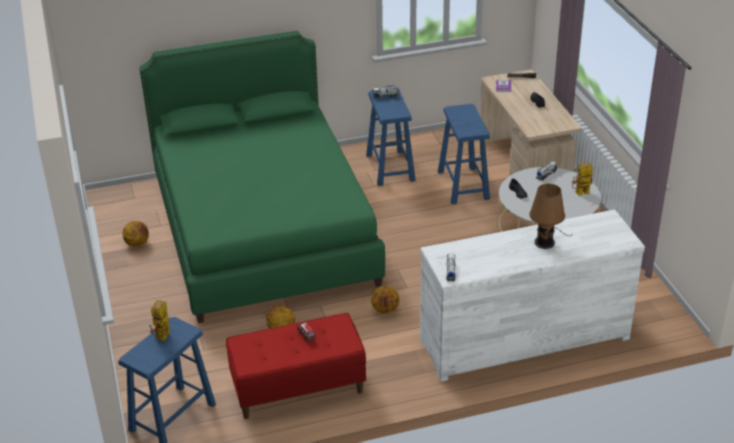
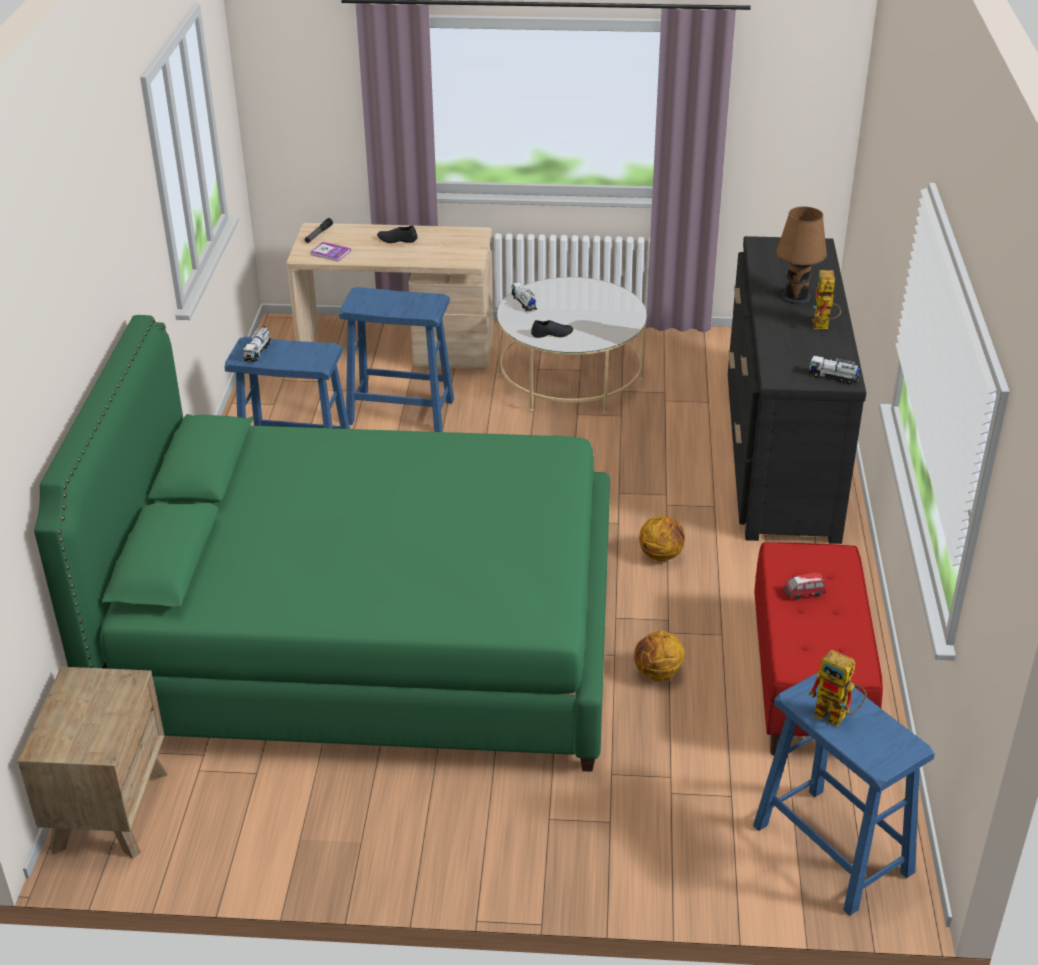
camera: 70 degrees left, 0 degrees up
basketball [123,221,149,247] -> none
white dresser [420,209,645,382] -> black dresser [728,236,866,544]
toy robot [572,162,593,196] -> toy robot moved to [812,270,841,329]
none -> brown nightstand [18,667,167,859]

